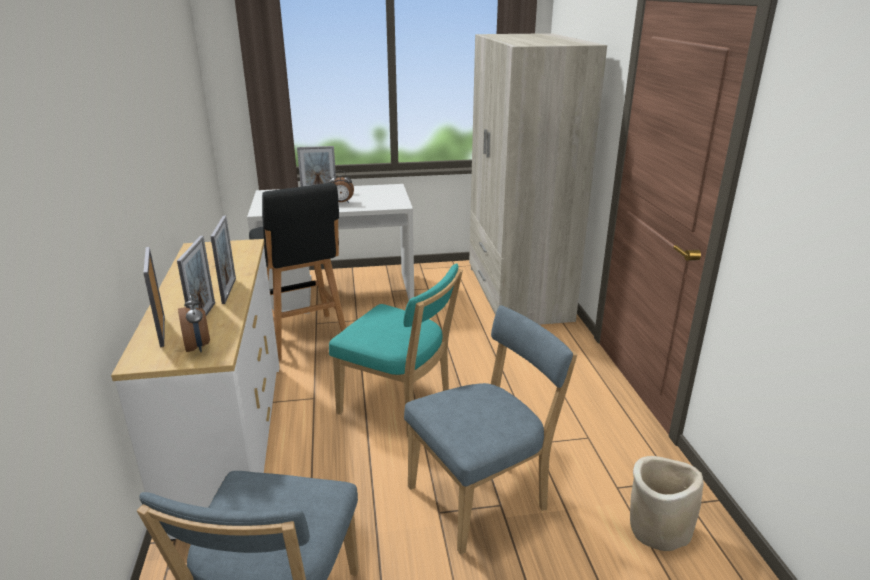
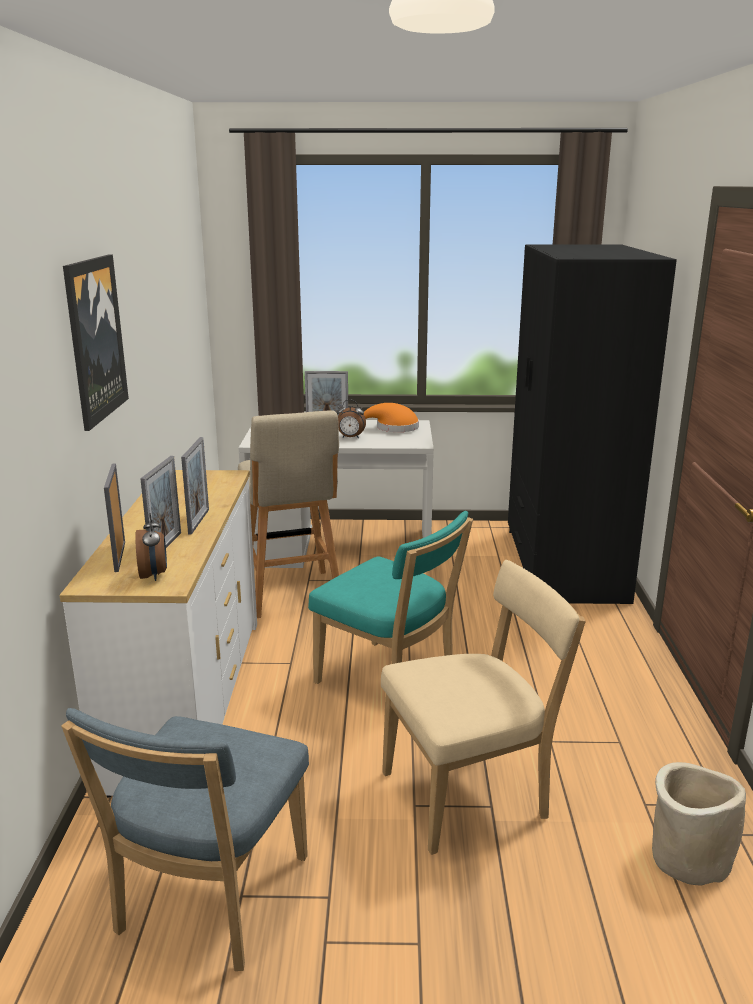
camera: 10 degrees right, 5 degrees down
black stool [249,183,346,361] -> beige stool [238,410,339,618]
blue chair [404,305,577,555] -> beige chair [381,560,586,855]
beige wardrobe [469,33,607,325] -> black wardrobe [508,244,677,604]
none -> picture [63,255,129,431]
none -> orange hat [364,403,419,432]

